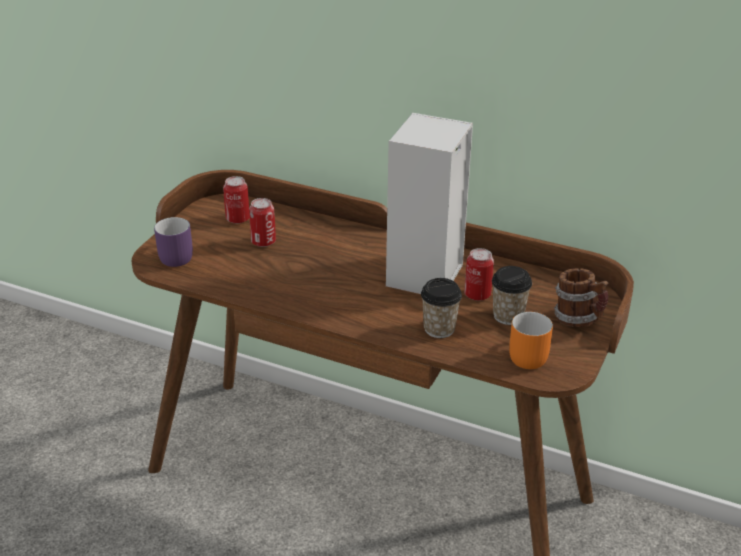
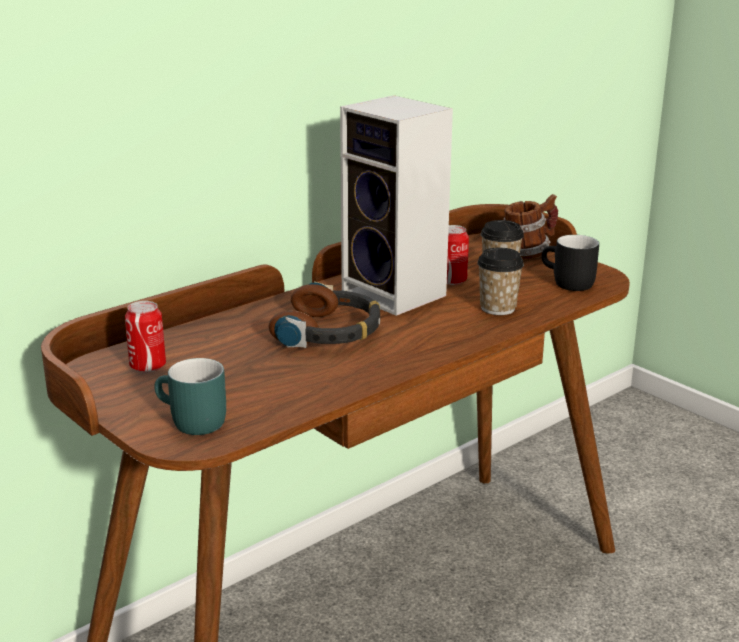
camera: 65 degrees left, 10 degrees down
purple mug [154,217,193,267] -> turquoise mug [154,358,226,435]
can [249,198,276,247] -> none
orange mug [509,312,553,369] -> black mug [541,235,599,291]
none -> headphones [269,282,380,348]

